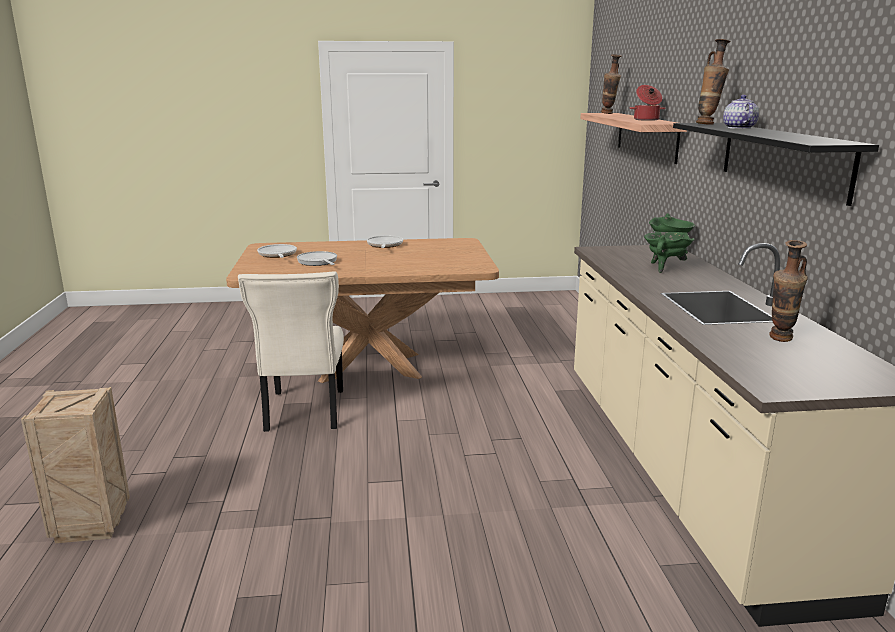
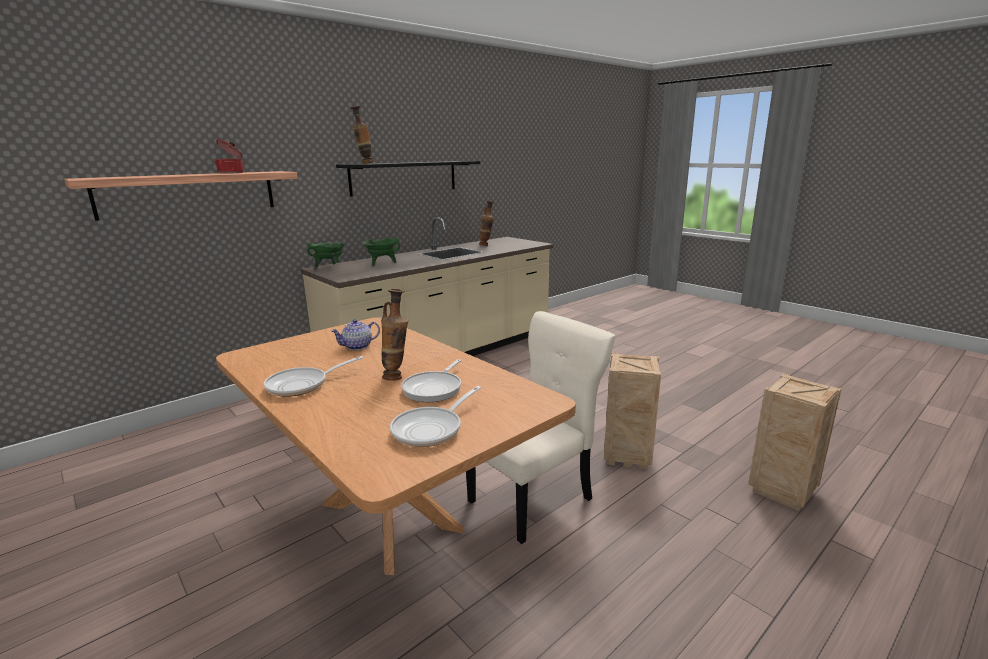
camera: 125 degrees left, 0 degrees up
vase [601,54,621,114] -> vase moved to [381,289,408,381]
teapot [723,95,759,129] -> teapot moved to [331,319,380,350]
none -> crate [604,353,661,470]

